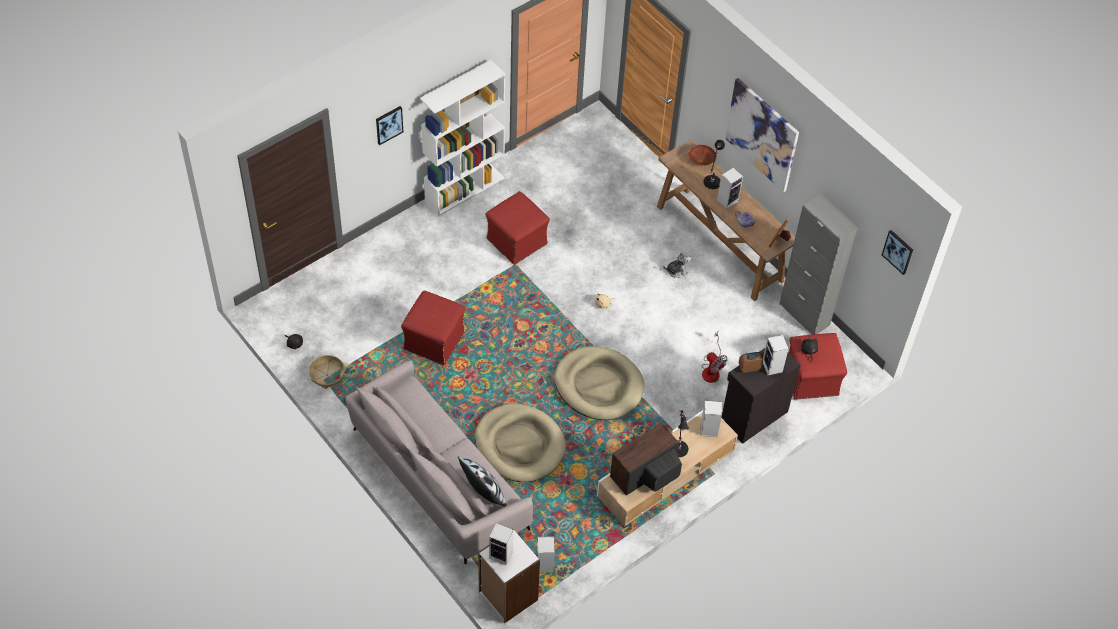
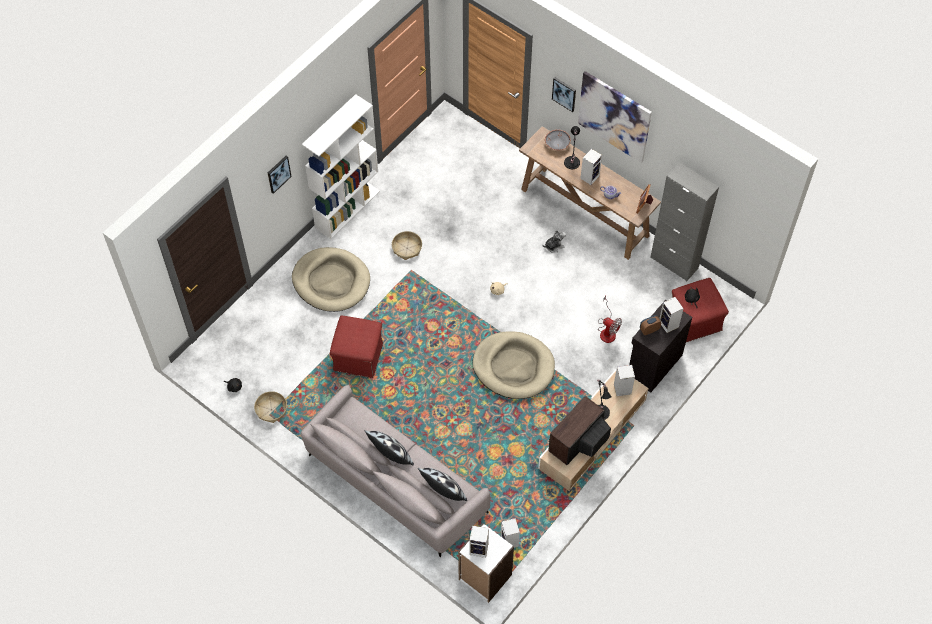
camera: 10 degrees left, 5 degrees up
beige dog bed [475,403,566,482] -> beige dog bed moved to [292,247,370,312]
red ottoman [486,191,550,265] -> basket [392,231,422,260]
brown bowl [688,144,717,166] -> grey bowl [545,130,571,150]
picture [882,230,913,275] -> picture moved to [552,77,576,112]
none -> pillow [365,430,414,465]

